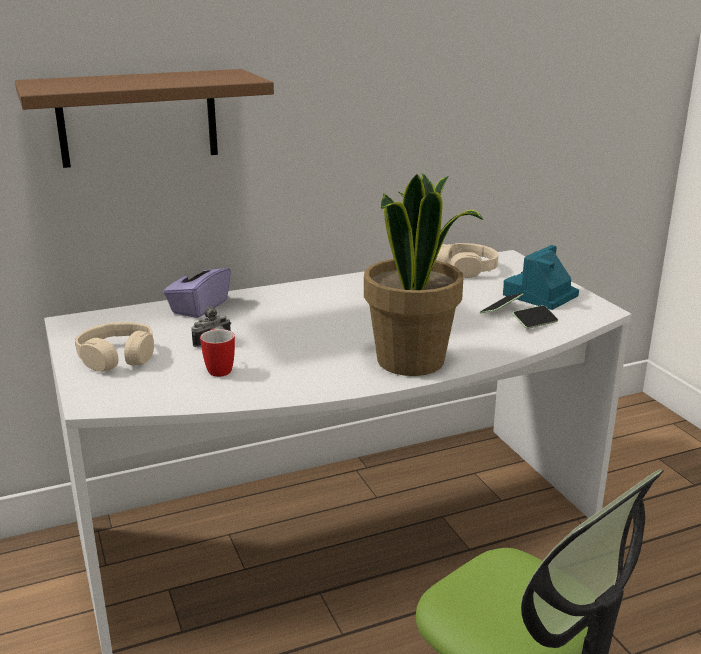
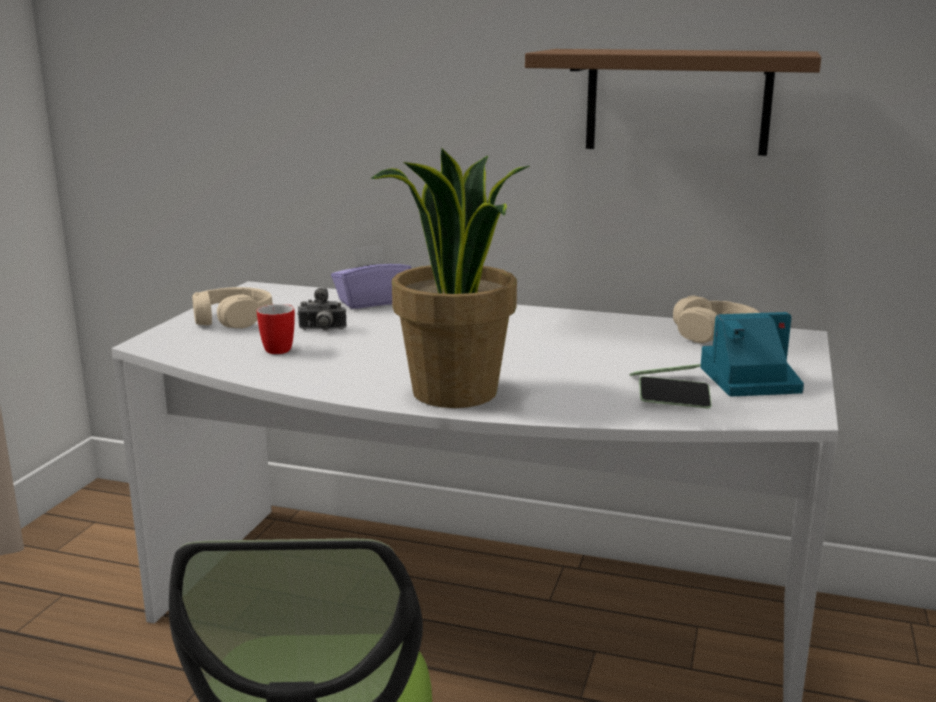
camera: 40 degrees right, 5 degrees down
brown shelf [15,69,274,168] -> brown shelf moved to [525,49,821,156]

